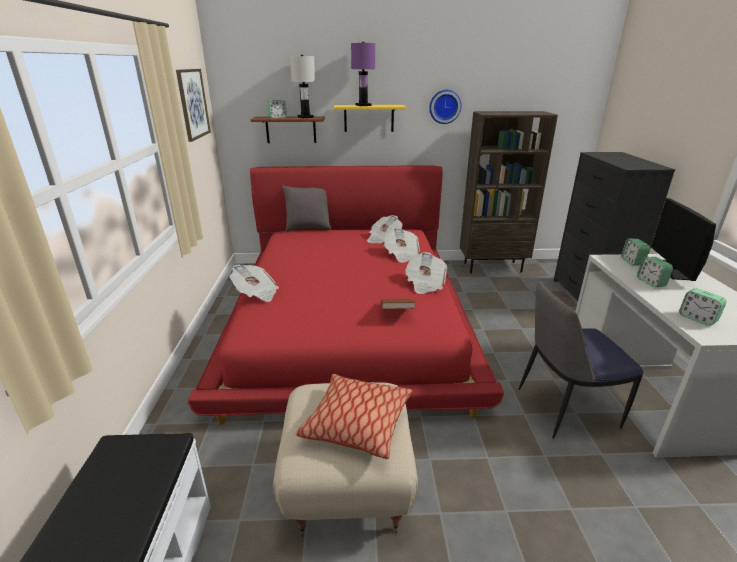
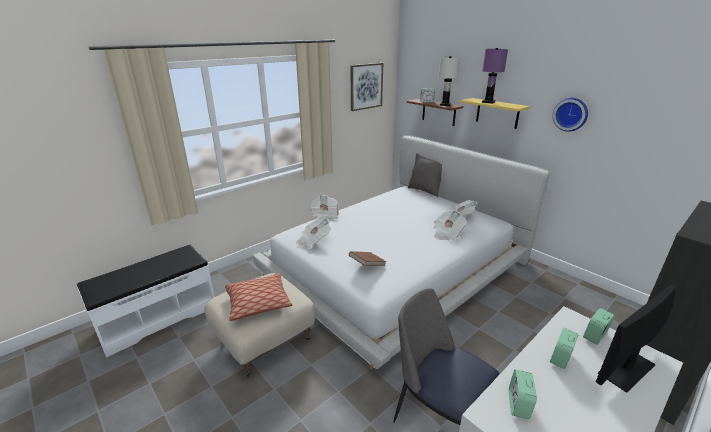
camera: 50 degrees right, 0 degrees up
red bed [188,165,504,425] -> white bed [252,135,550,369]
newspaper [405,252,448,294] -> newspaper moved to [296,218,330,248]
brown bookcase [460,111,558,273] -> none

